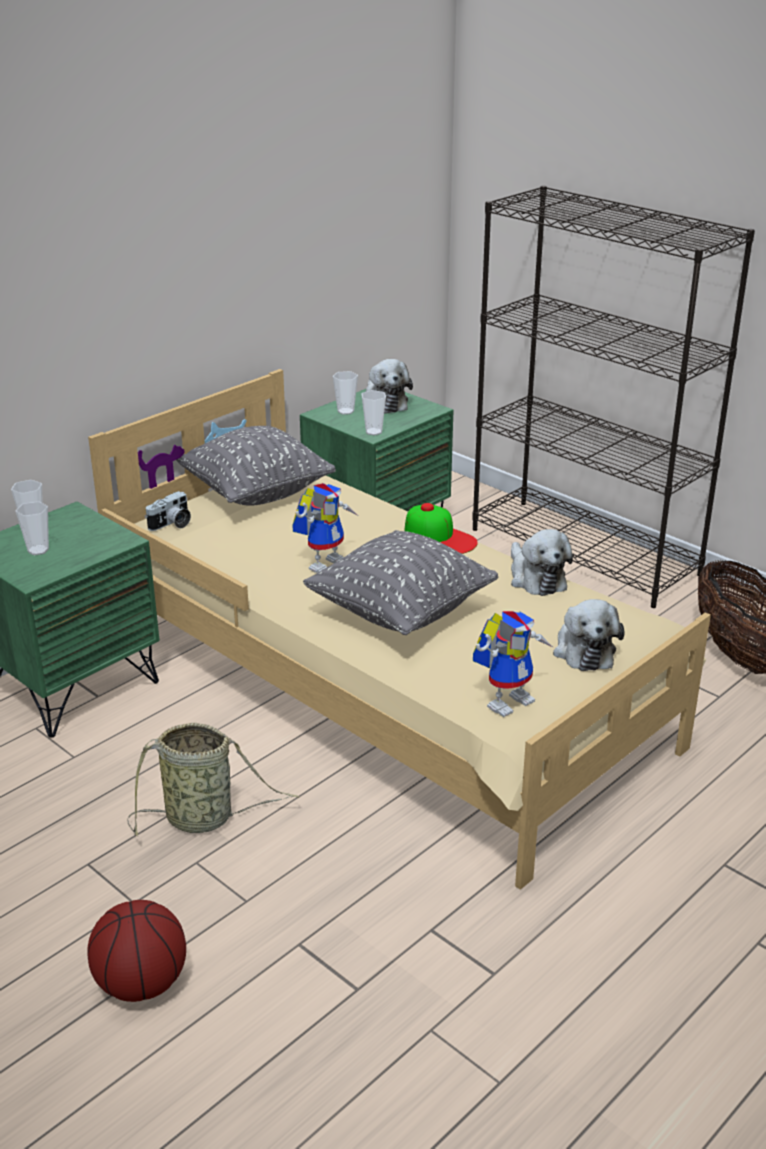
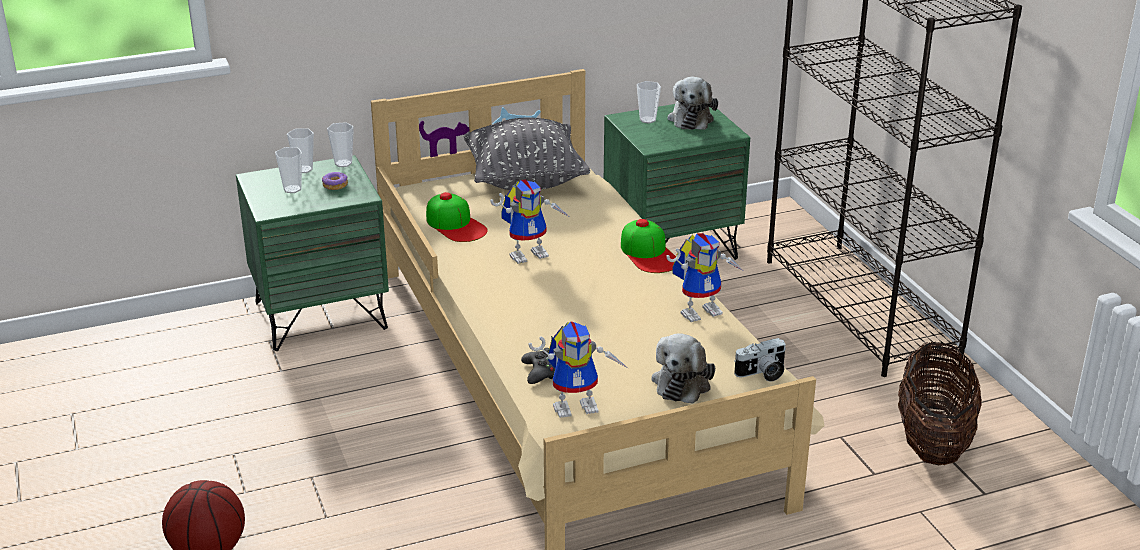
camera: 25 degrees right, 0 degrees up
basket [127,723,300,836] -> none
camera [146,491,191,531] -> camera moved to [734,338,786,382]
grey pillow [303,530,498,635] -> none
cup [361,390,386,435] -> cup moved to [327,122,354,167]
plush toy [511,529,573,596] -> toy robot [667,233,745,322]
none -> donut [322,172,348,190]
none -> cap [426,192,488,242]
none -> black game controller [521,348,555,384]

